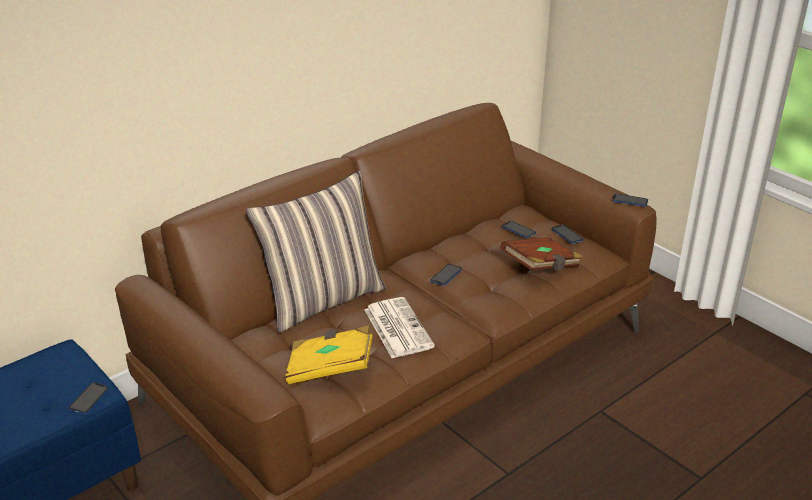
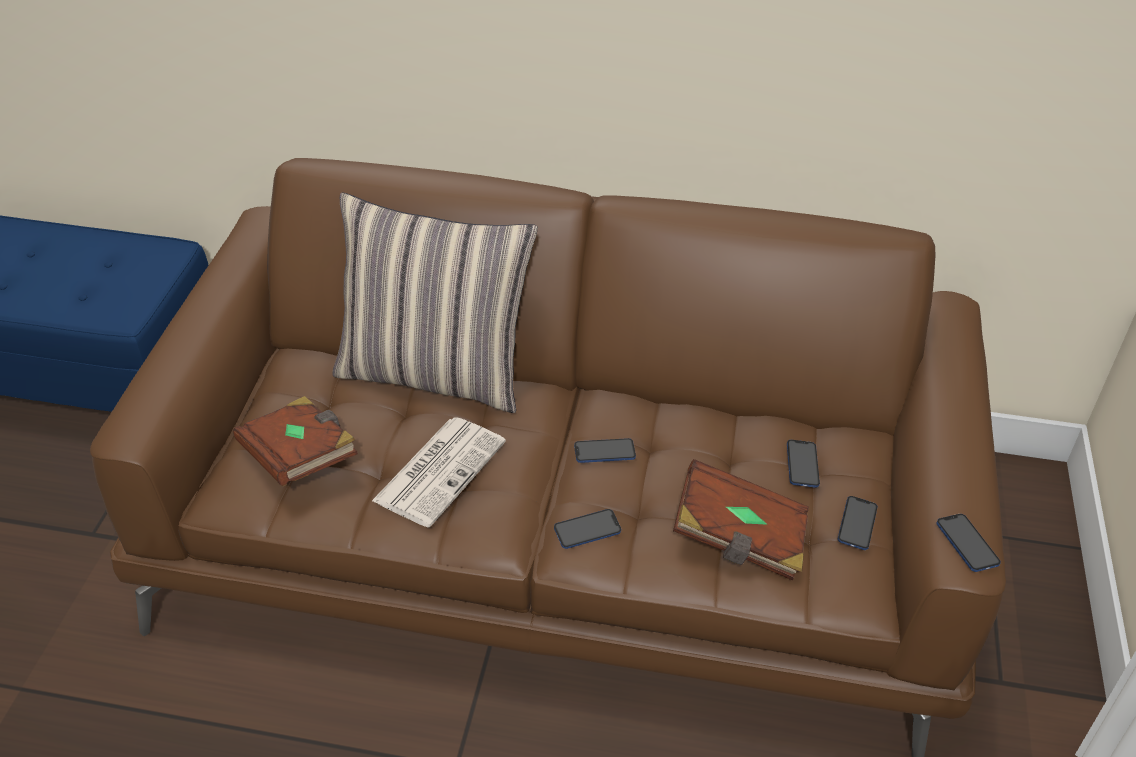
camera: 50 degrees right, 10 degrees up
phone [69,382,109,414] -> phone moved to [554,509,621,549]
yellow book [285,326,373,384] -> brown book [233,396,358,486]

